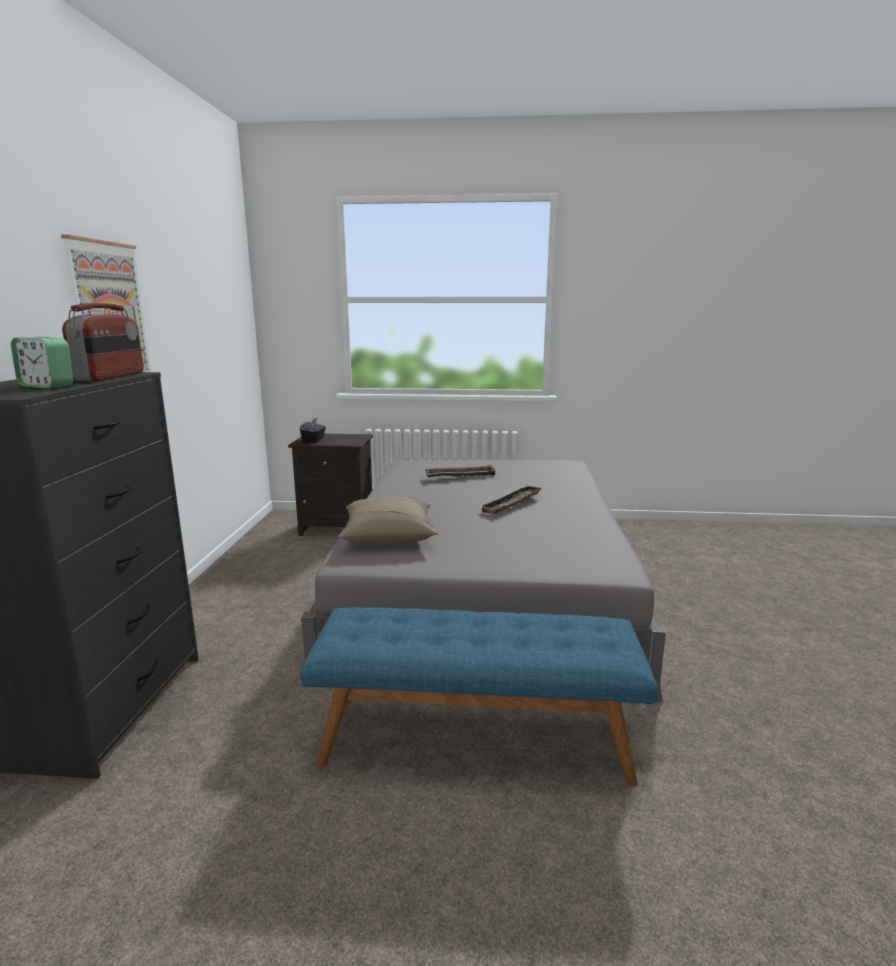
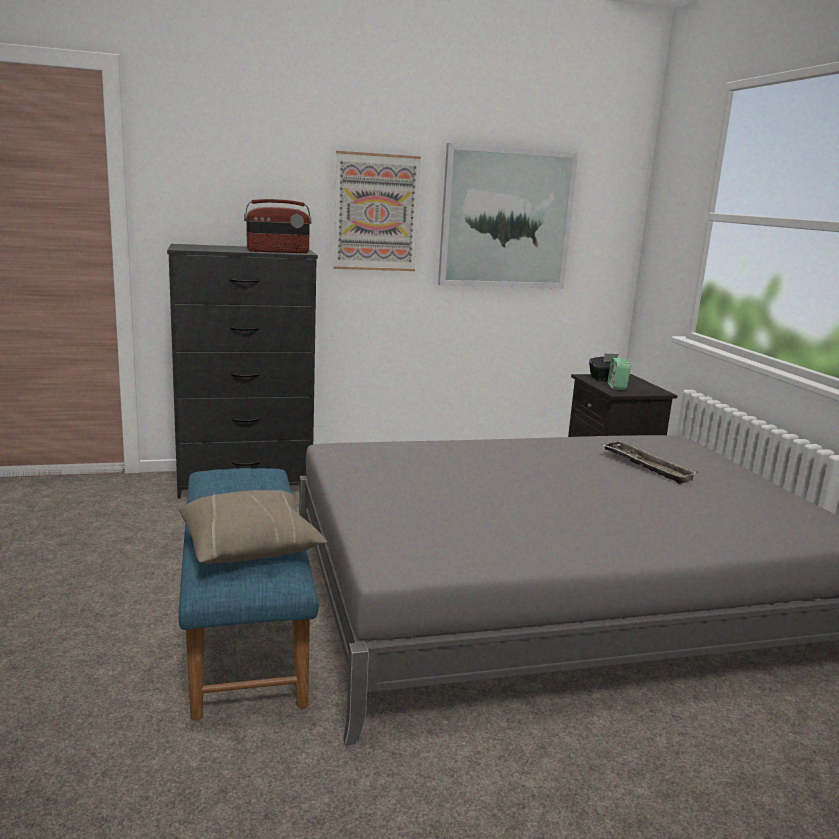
camera: 70 degrees right, 0 degrees up
alarm clock [11,337,73,388] -> alarm clock moved to [608,358,631,390]
beige pillow [338,497,438,545] -> beige pillow moved to [179,489,327,564]
tray [481,485,543,514] -> none
none -> picture [438,143,578,289]

